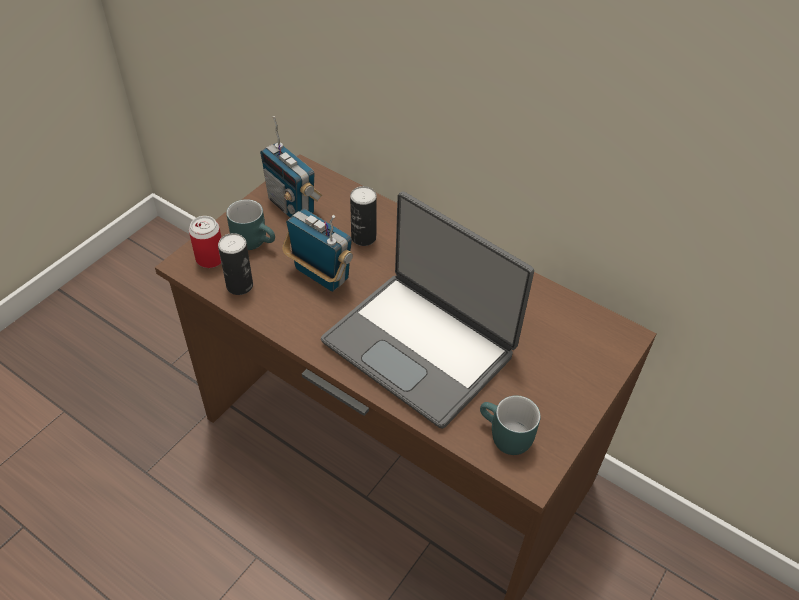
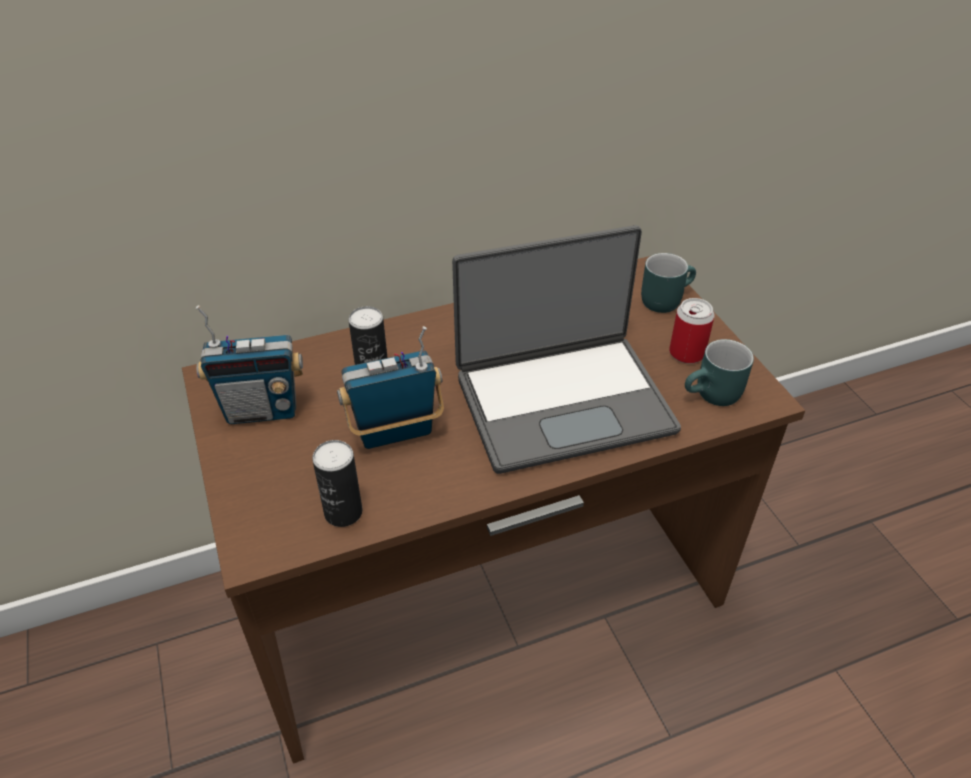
camera: 55 degrees left, 5 degrees down
can [189,216,221,268] -> can moved to [669,298,715,364]
turquoise mug [226,199,275,250] -> turquoise mug moved to [641,253,696,313]

